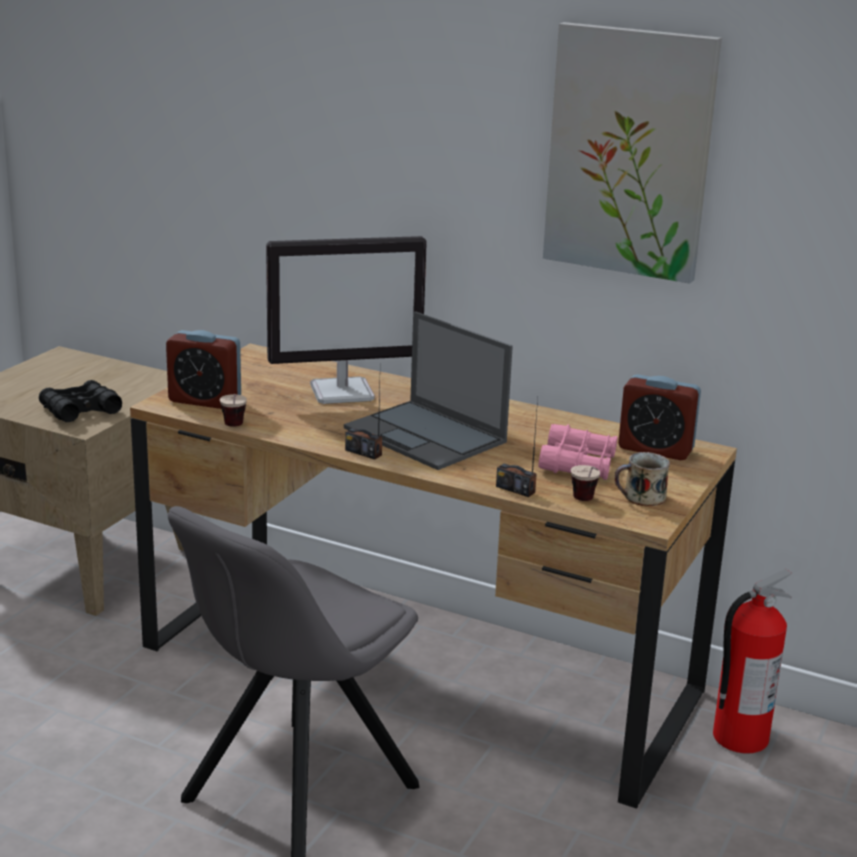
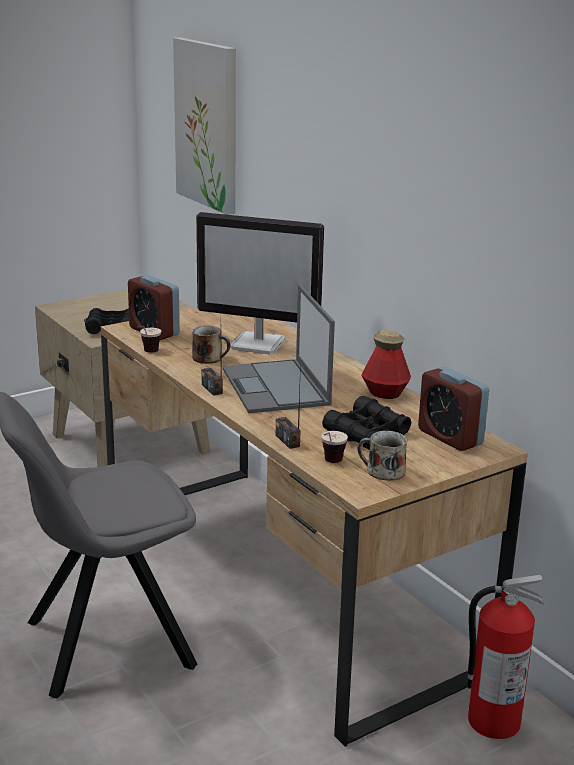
camera: 30 degrees right, 0 degrees up
pink binoculars [538,424,618,480] -> black binoculars [322,396,411,450]
picture [543,22,722,284] -> picture moved to [173,38,236,215]
none -> mug [192,326,231,364]
none -> bottle [362,330,411,399]

